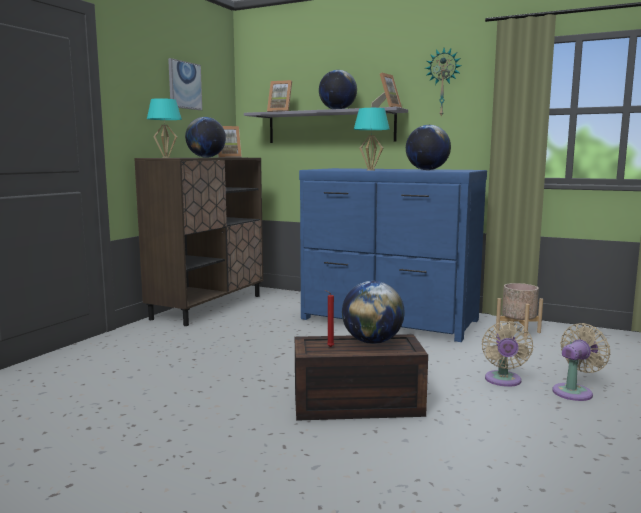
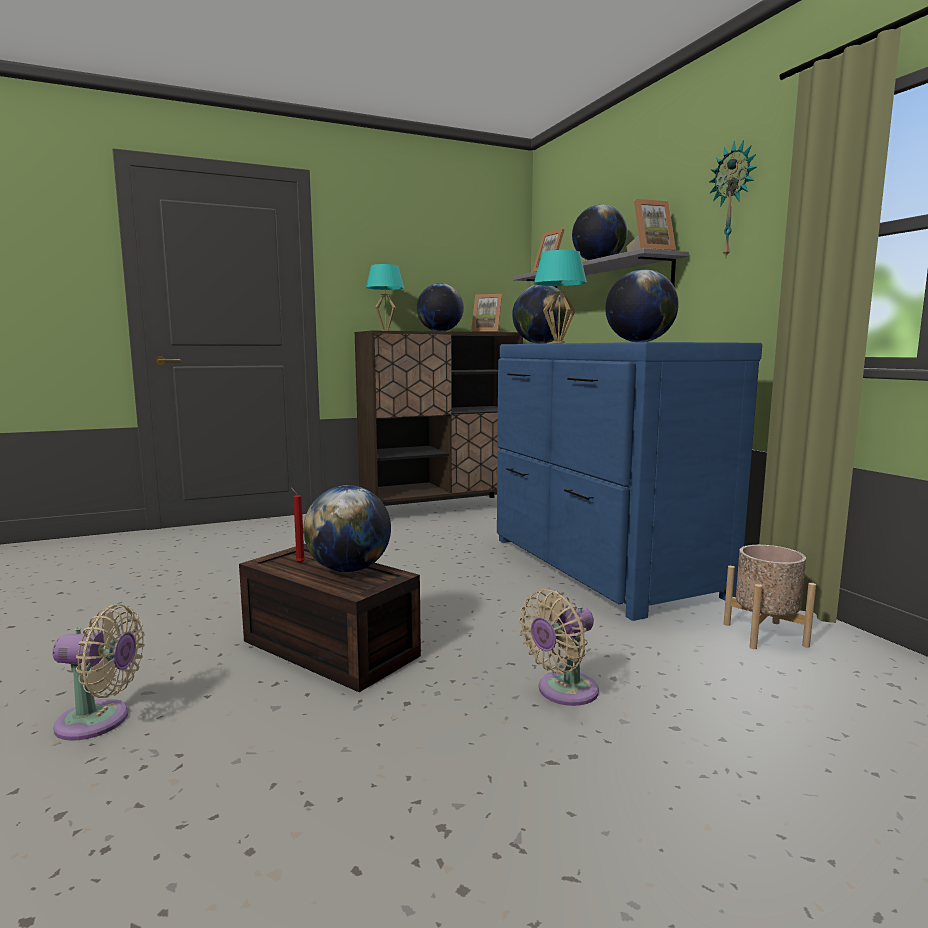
camera: 40 degrees right, 0 degrees up
picture [168,58,202,110] -> none
beige fan [552,323,610,401] -> beige fan moved to [52,605,145,741]
none -> globe [512,285,571,344]

